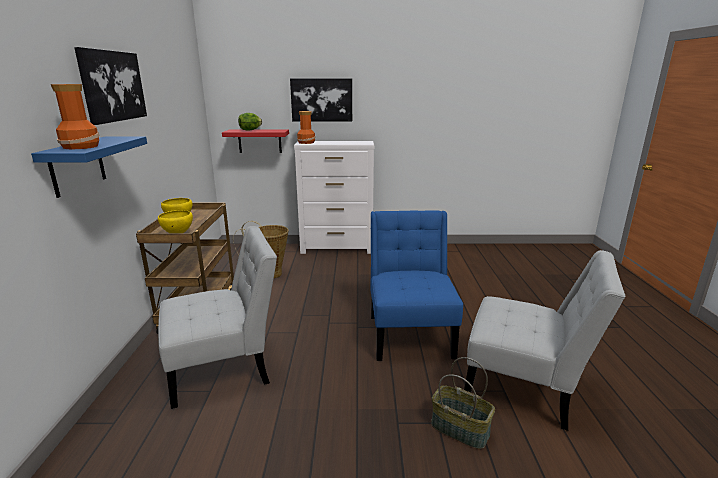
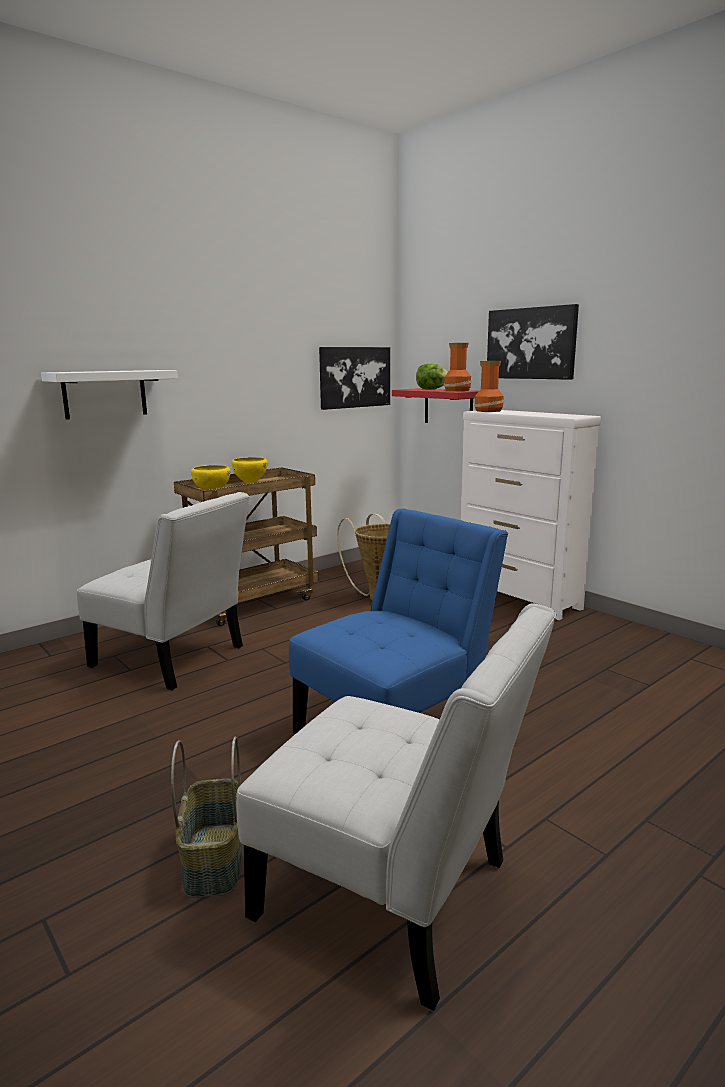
camera: 50 degrees right, 5 degrees down
blue shelf [31,136,147,198] -> white shelf [41,370,178,420]
vase [51,84,99,149] -> vase moved to [444,343,472,391]
picture [74,47,147,125] -> picture moved to [319,347,390,410]
white chair [464,250,625,431] -> white chair turned 45 degrees counterclockwise [237,603,557,1011]

